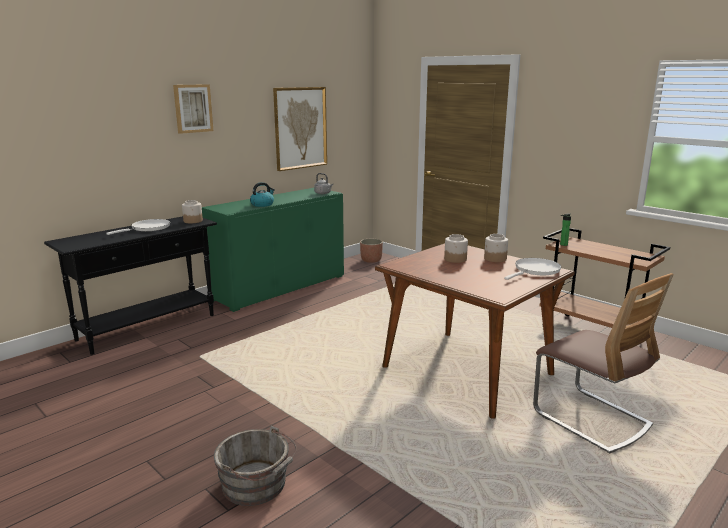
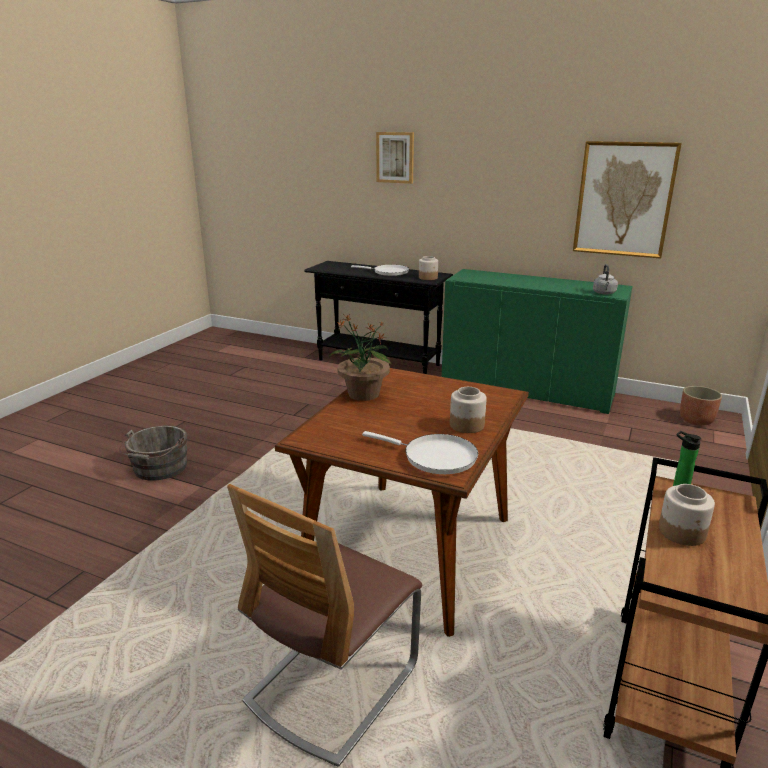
camera: 70 degrees right, 5 degrees up
picture [173,84,213,134] -> picture moved to [376,132,414,184]
kettle [250,182,275,207] -> none
jar [444,234,468,263] -> jar moved to [659,484,715,546]
none -> potted plant [329,315,392,401]

